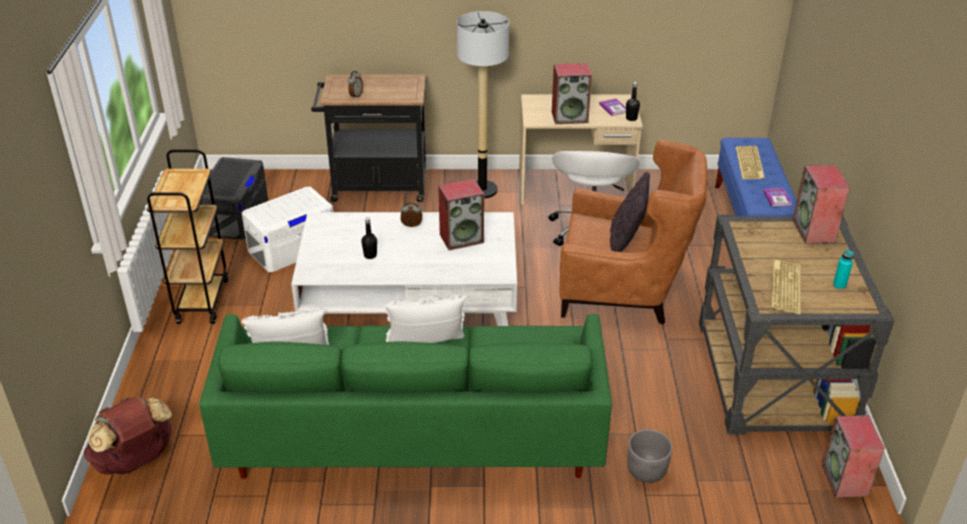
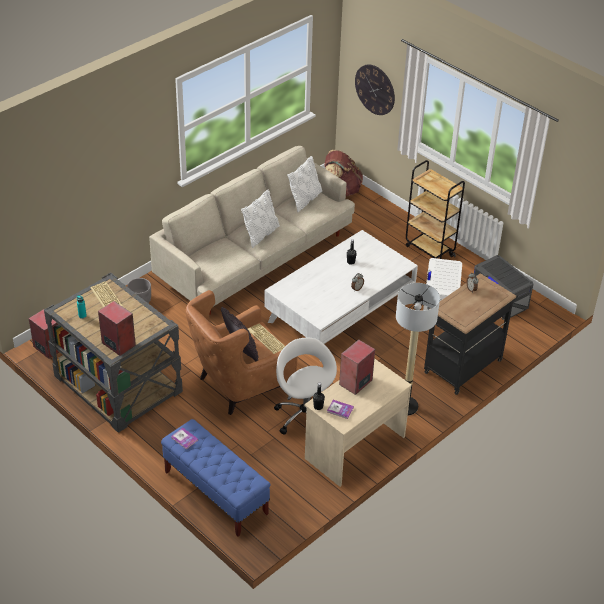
camera: 135 degrees right, 5 degrees up
green sofa [199,314,612,479] -> beige sofa [149,146,355,315]
speaker [438,179,484,250] -> none
keyboard [736,146,765,179] -> keyboard moved to [248,323,285,354]
none -> wall clock [355,64,395,115]

